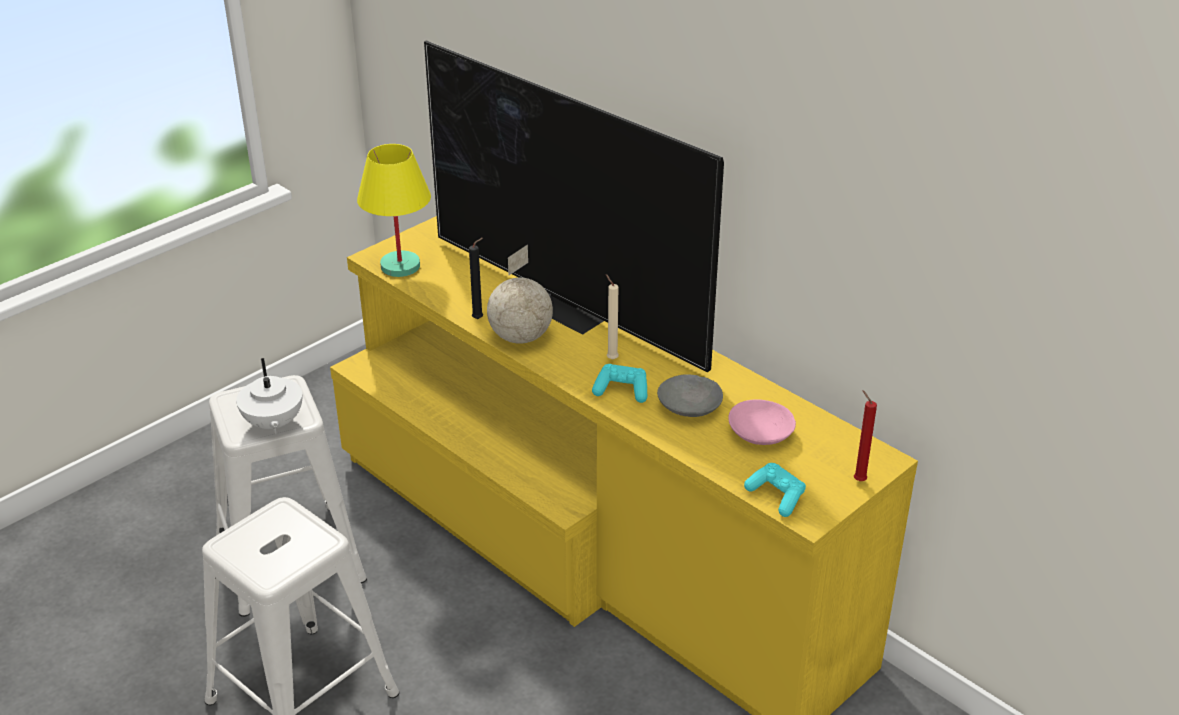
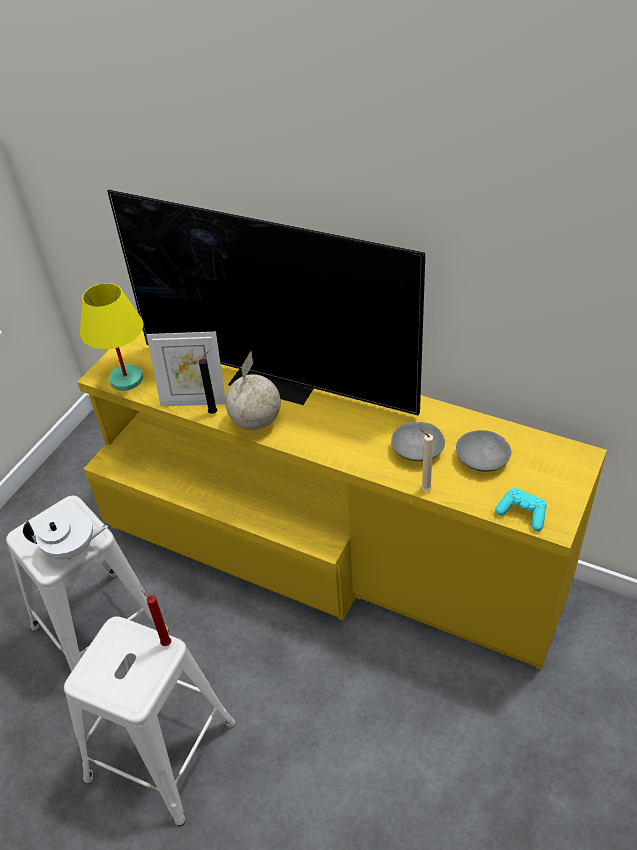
camera: 15 degrees left, 10 degrees up
white teapot [236,358,303,434] -> white teapot turned 60 degrees counterclockwise [23,509,108,561]
turquoise game controller [592,364,647,403] -> none
beige candle [606,274,619,360] -> beige candle moved to [420,428,433,491]
pink bowl [728,399,796,445] -> grey bowl [456,430,512,472]
red candle [854,390,877,481] -> red candle moved to [141,590,171,646]
none -> picture frame [147,332,225,406]

